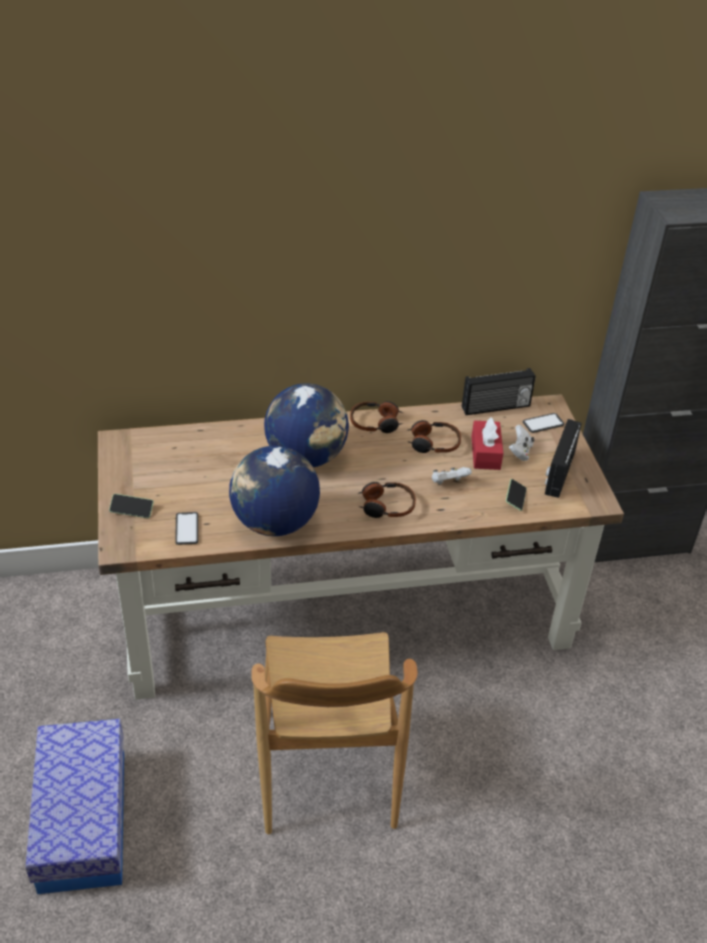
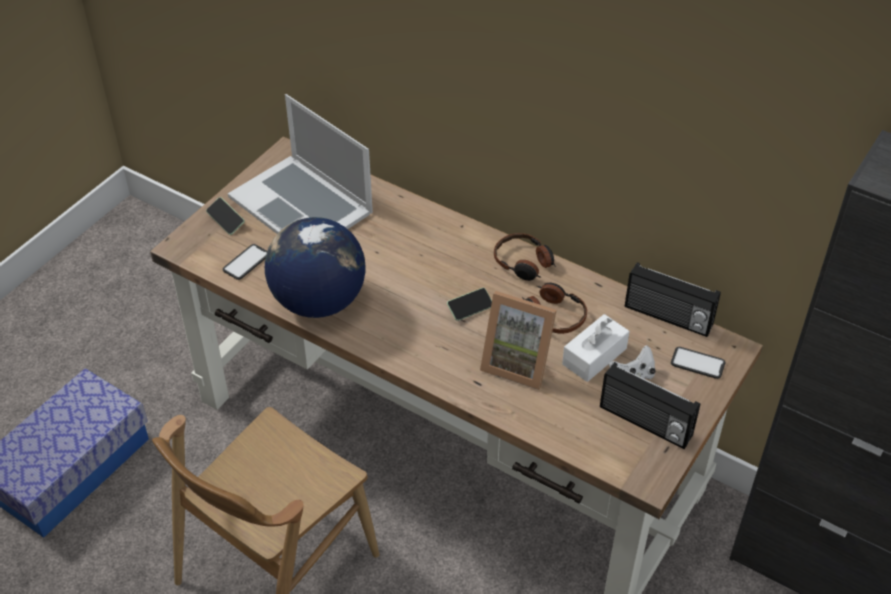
camera: 45 degrees right, 5 degrees up
globe [264,383,349,467] -> none
headphones [357,482,416,518] -> none
white game controller [432,467,472,485] -> picture frame [480,291,557,390]
red tissue box [472,417,503,470] -> white tissue box [562,314,630,382]
phone [506,479,527,511] -> phone moved to [447,288,492,321]
radio [545,419,582,498] -> radio turned 120 degrees counterclockwise [600,362,700,449]
none -> laptop [228,94,373,234]

